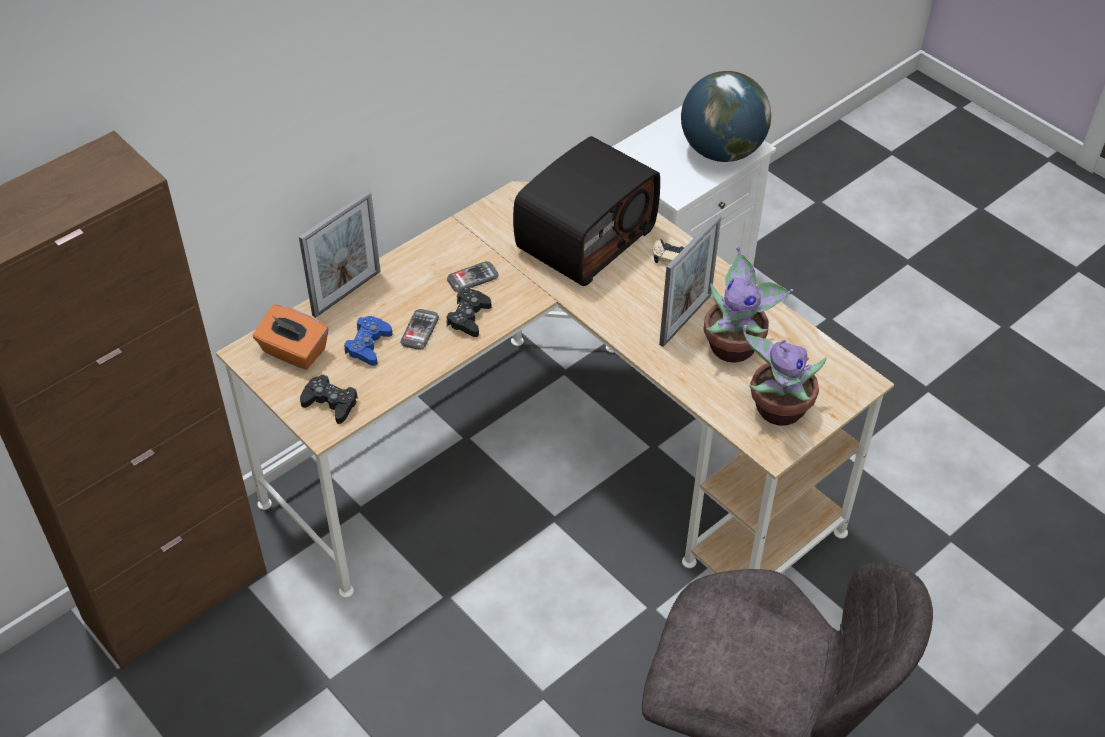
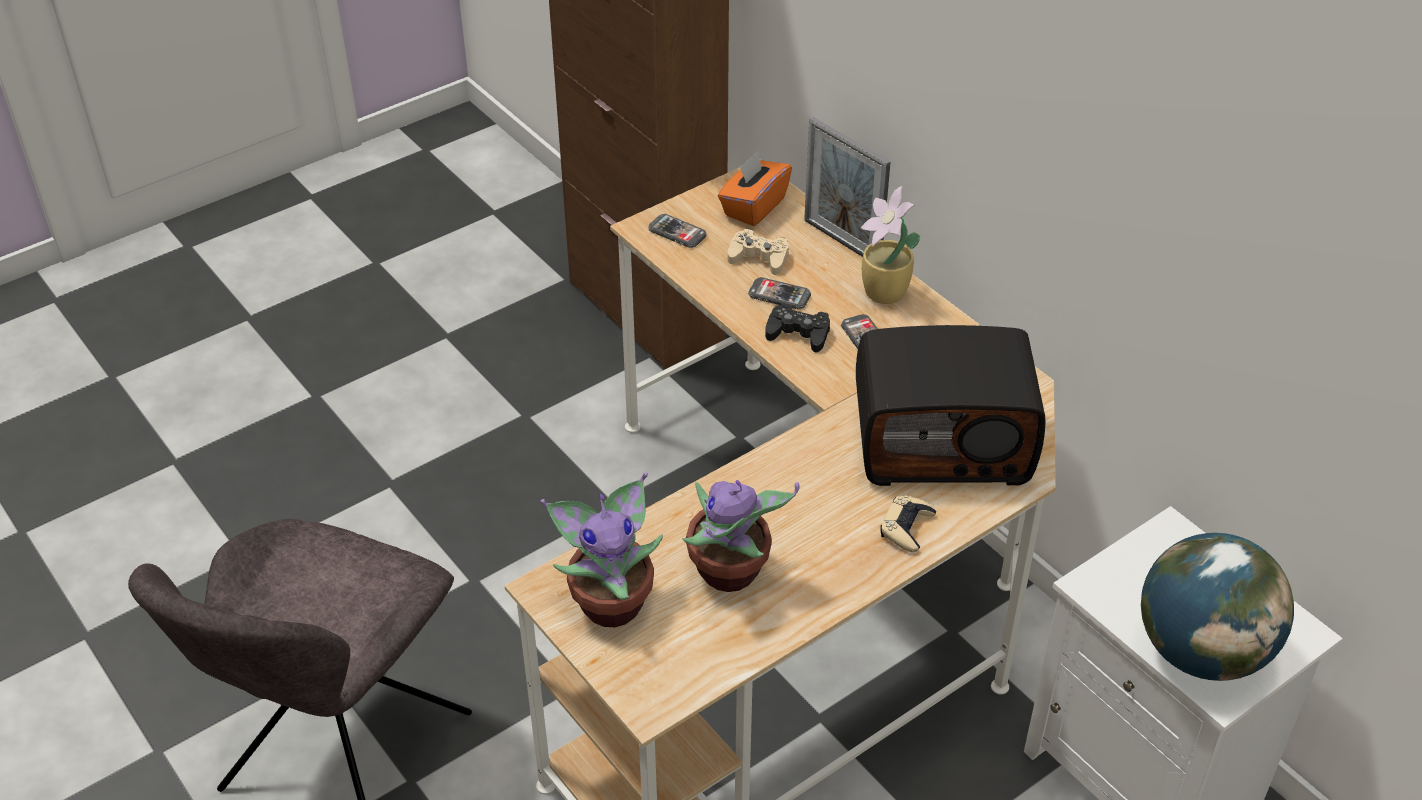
camera: 95 degrees right, 5 degrees down
black game controller [300,374,358,424] -> phone [648,214,707,248]
blue game controller [344,316,393,366] -> beige game controller [728,229,789,275]
radio [513,136,660,286] -> radio turned 45 degrees counterclockwise [856,325,1046,486]
picture frame [659,214,721,347] -> none
none -> potted plant [861,186,921,304]

